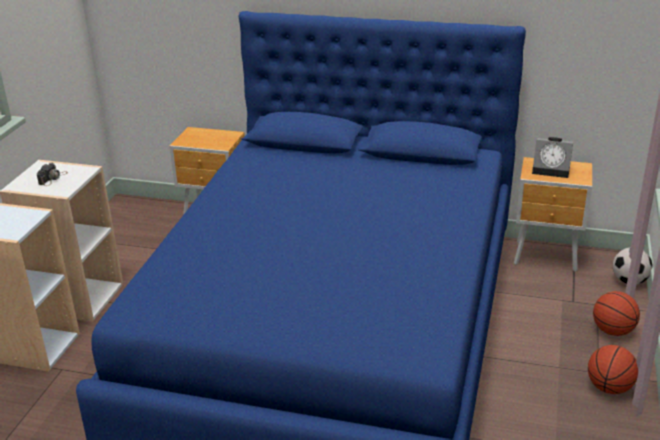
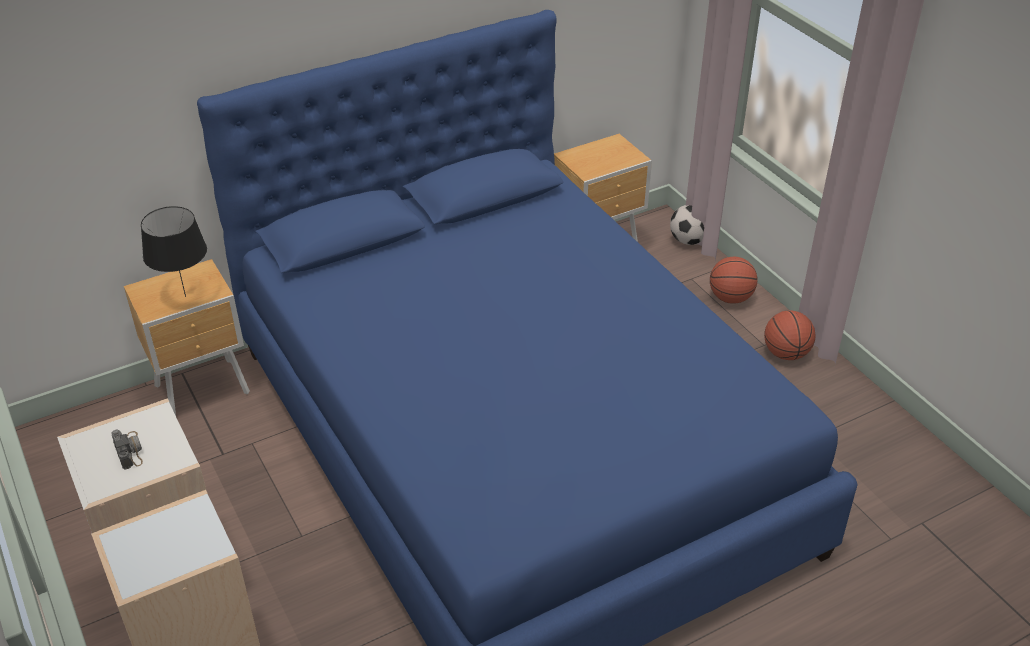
camera: 45 degrees left, 10 degrees up
alarm clock [532,137,573,178] -> none
none -> black table lamp [141,206,207,297]

